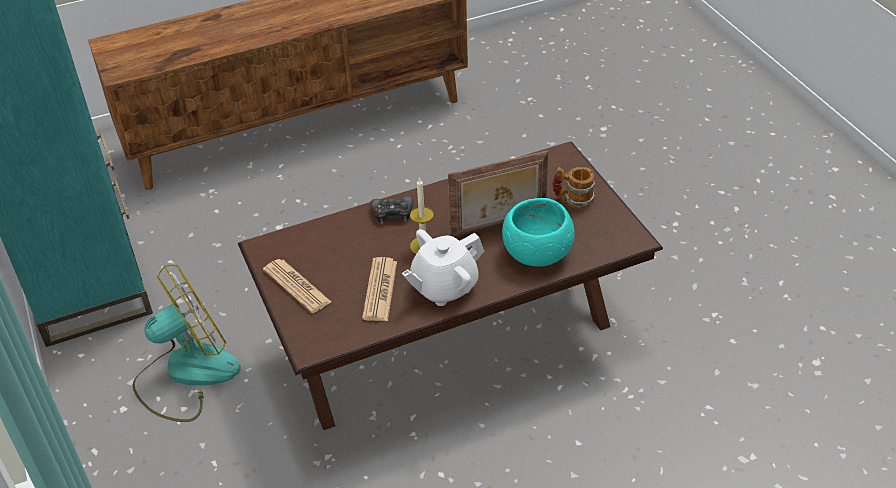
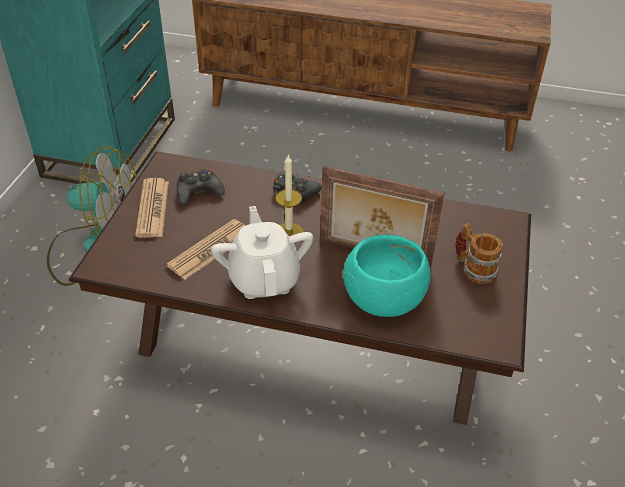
camera: 35 degrees right, 0 degrees up
white teapot [402,229,484,306] -> white teapot turned 75 degrees clockwise [211,206,314,299]
none -> black game controller [177,169,225,205]

